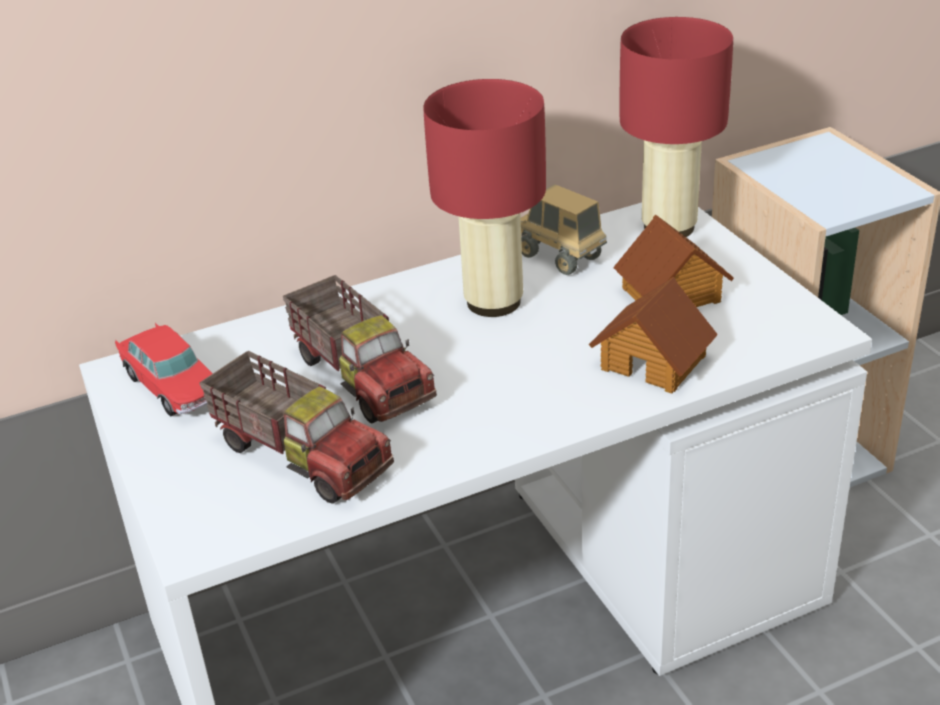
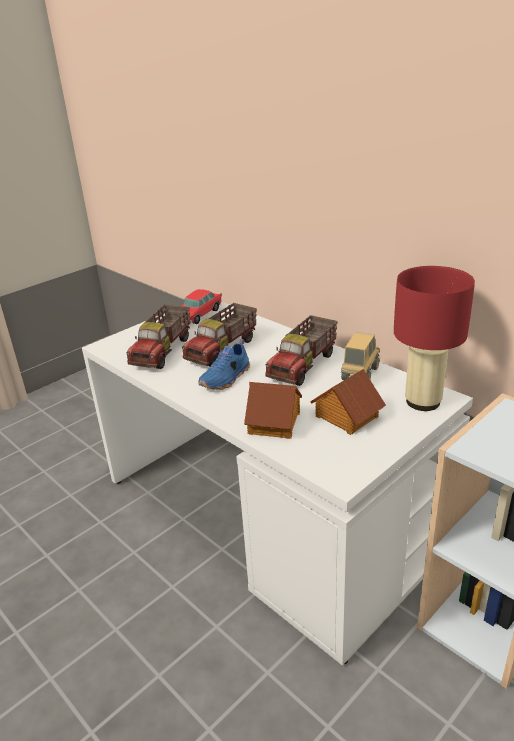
camera: 70 degrees right, 5 degrees down
red table lamp [424,79,546,317] -> toy truck [266,315,338,386]
none -> blue shoe [199,339,250,390]

